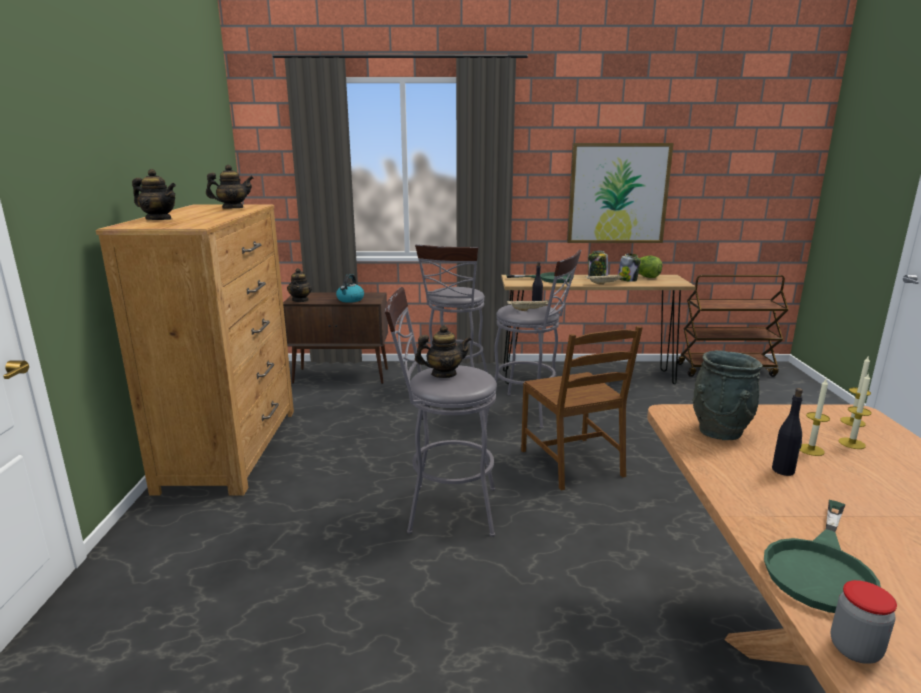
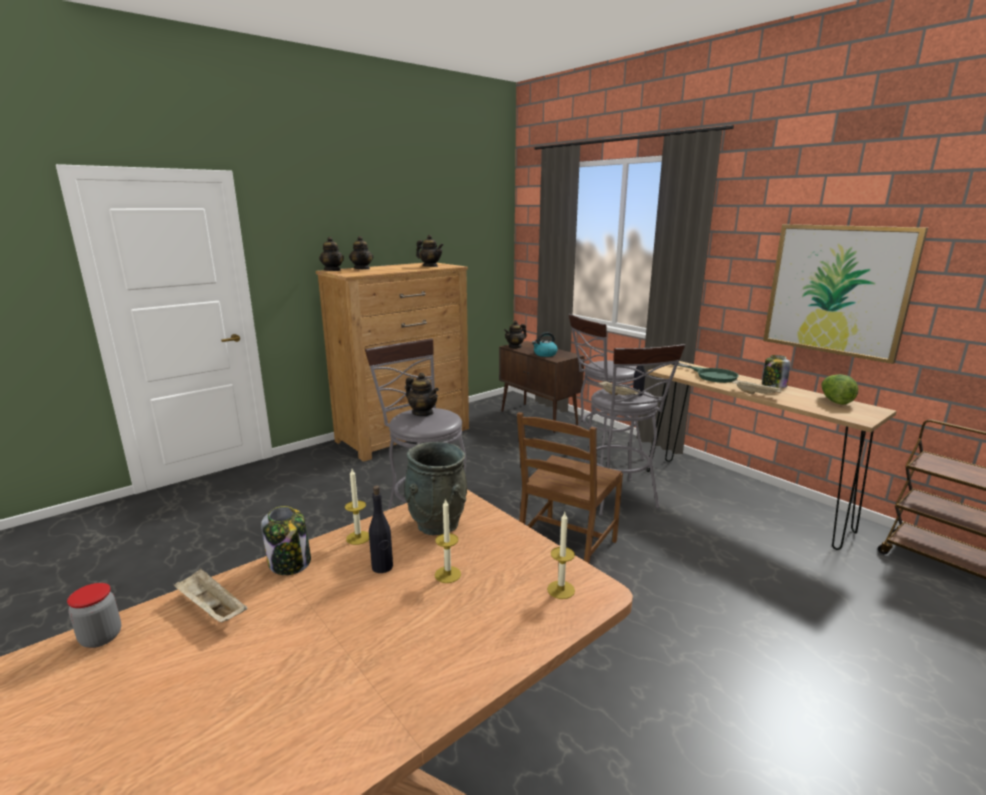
camera: 50 degrees right, 0 degrees up
jar [618,253,641,282] -> jar moved to [261,506,311,575]
green frying pan [764,500,881,613] -> beige tray [174,568,248,622]
candle [838,373,872,449] -> candle moved to [345,469,369,545]
none -> teapot [319,237,344,271]

